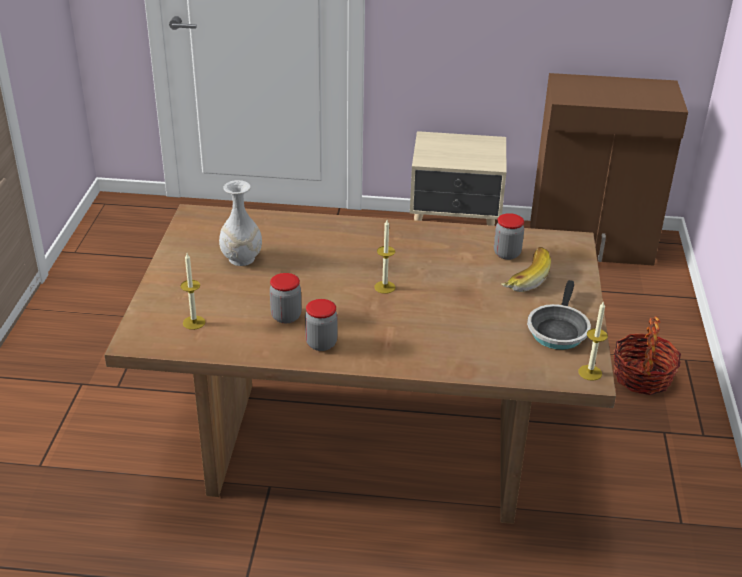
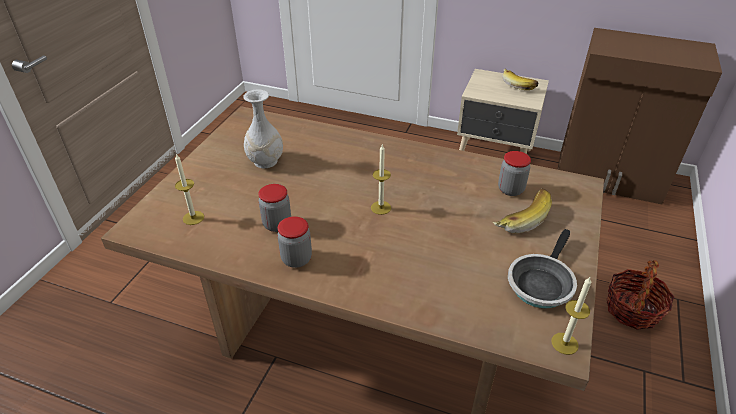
camera: 15 degrees right, 5 degrees up
none -> banana [502,69,538,90]

